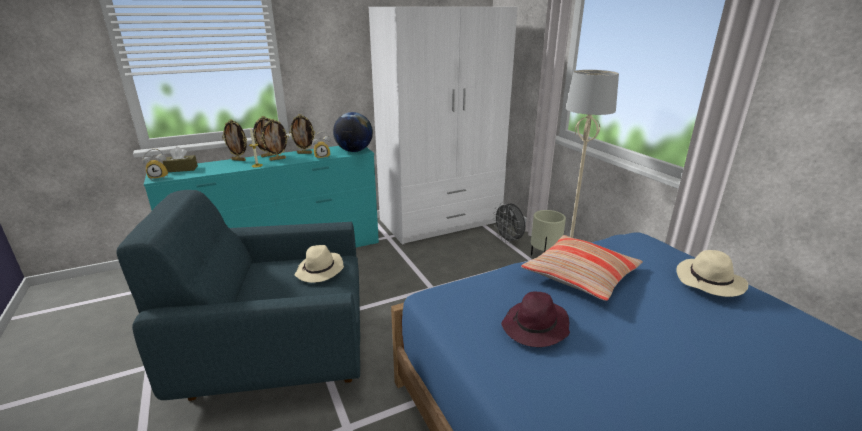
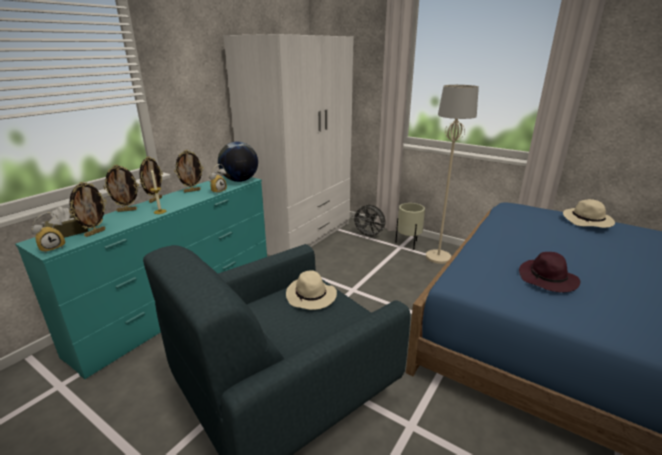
camera: 30 degrees left, 0 degrees up
picture frame [260,119,289,161] -> picture frame moved to [69,181,107,237]
pillow [521,235,643,301] -> none

